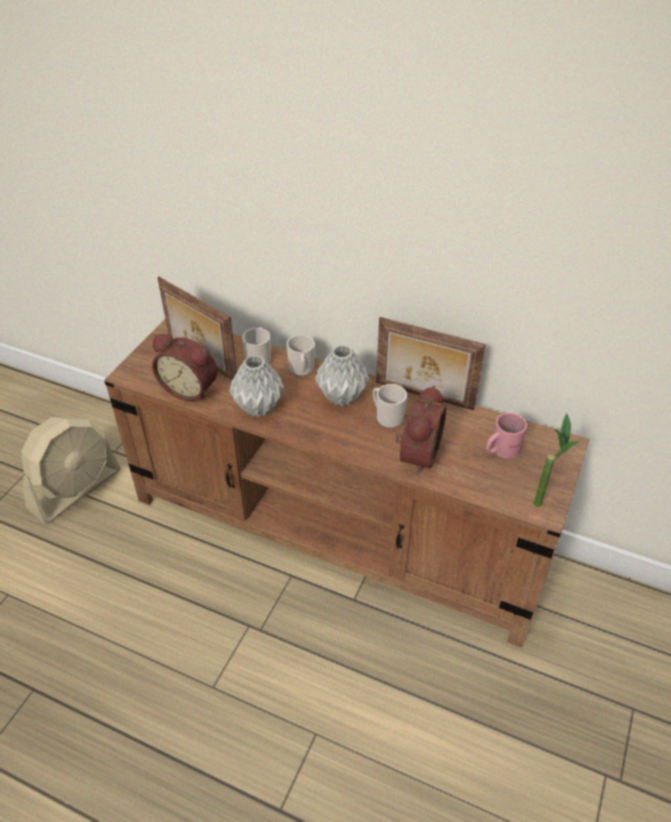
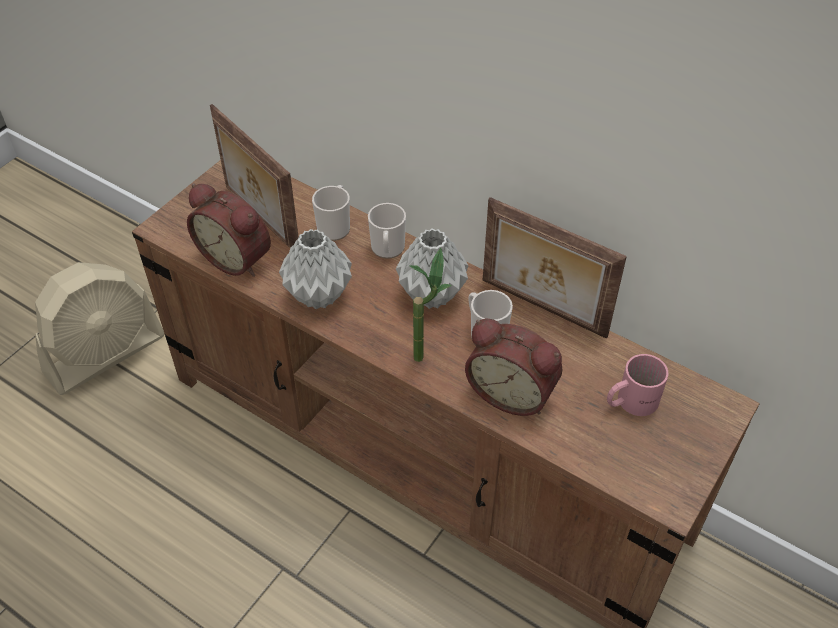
camera: 10 degrees right, 5 degrees up
alarm clock [395,385,446,475] -> alarm clock turned 90 degrees clockwise [465,319,562,416]
potted plant [533,413,579,507] -> potted plant moved to [409,248,452,362]

